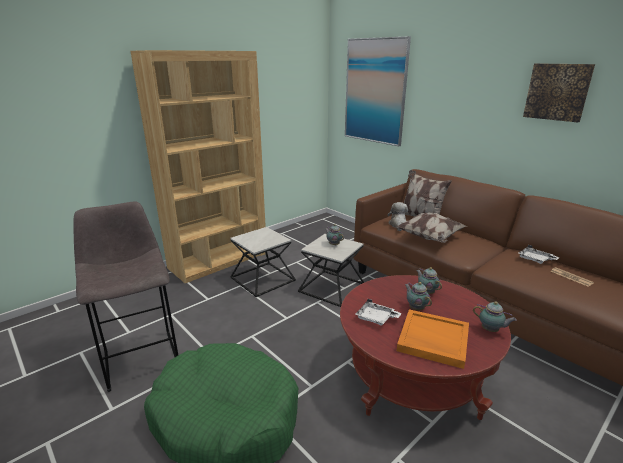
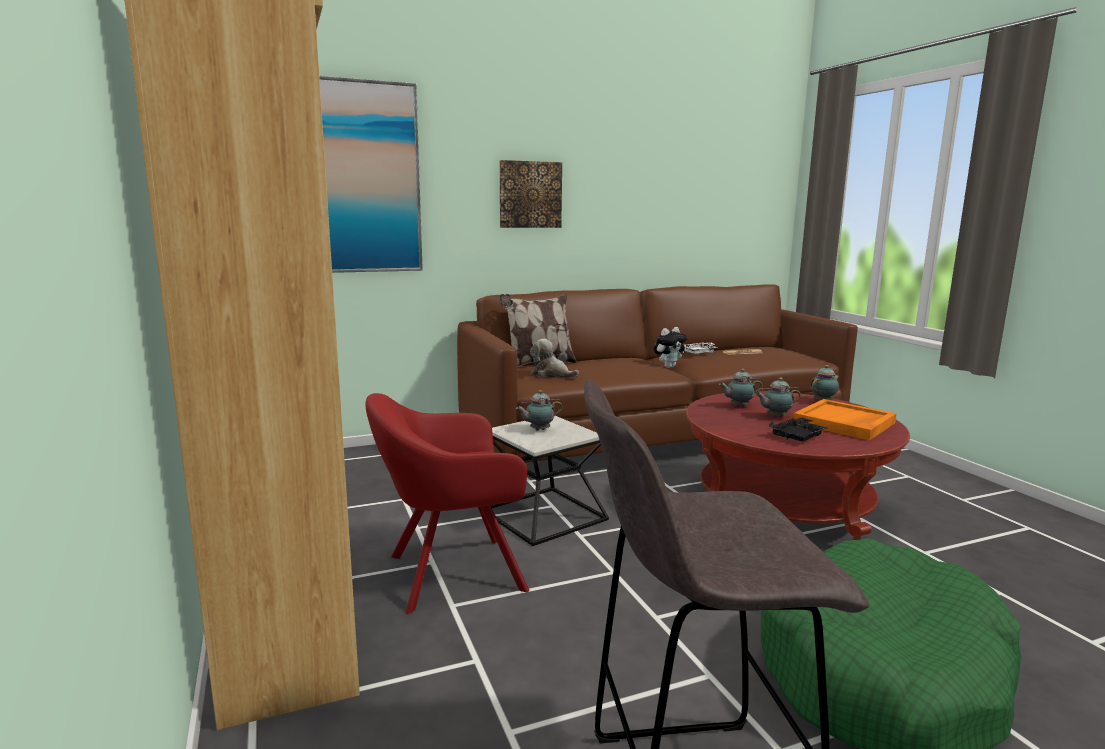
camera: 70 degrees left, 10 degrees down
side table [230,227,296,297] -> red armchair [366,393,529,614]
white tray [355,299,402,326] -> black tray [769,417,827,441]
pillow [397,213,467,243] -> none
picture [523,63,595,122] -> picture moved to [500,160,562,228]
none -> plush toy [654,327,687,368]

